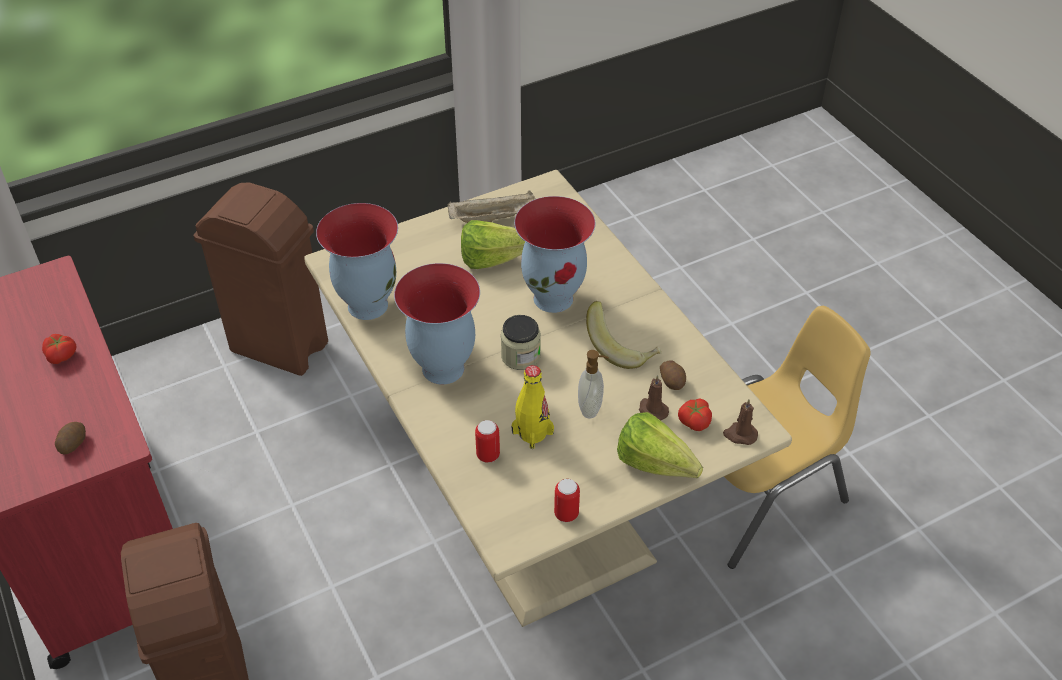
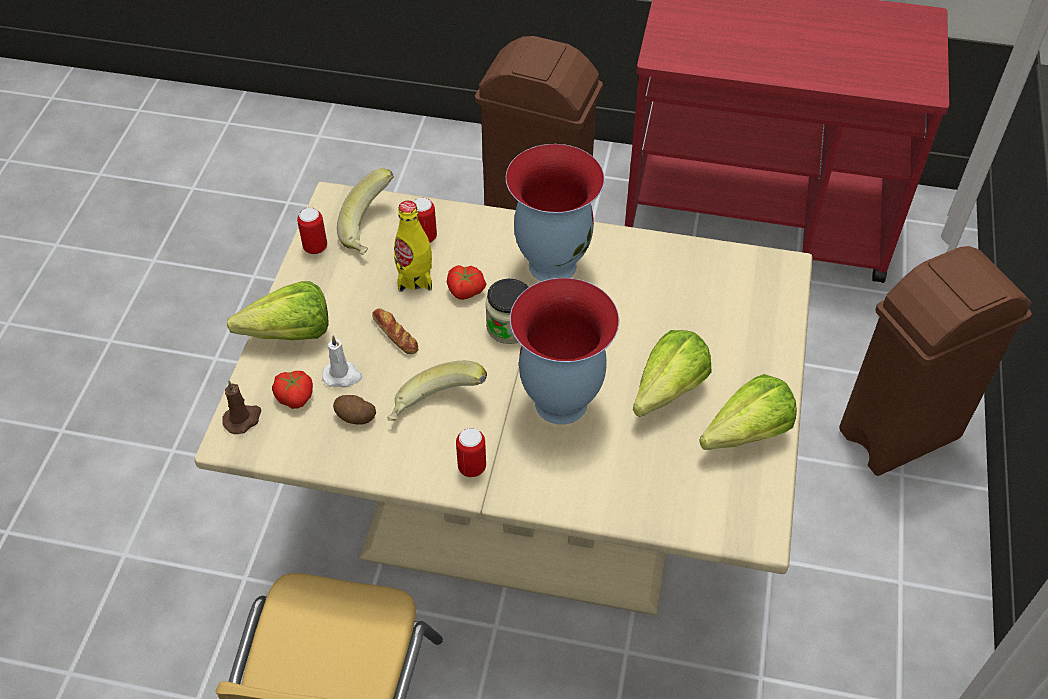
camera: 130 degrees right, 5 degrees up
tomato [42,334,77,364] -> tomato moved to [447,265,486,300]
potato [55,422,86,455] -> none
vase [316,203,398,320] -> none
beige tray [448,190,536,223] -> lettuce [699,374,797,450]
soap dispenser [578,350,609,418] -> bread [372,309,418,354]
brown candle [639,375,669,421] -> white candle [322,335,362,388]
none -> banana [337,169,394,255]
none -> can [456,428,486,477]

